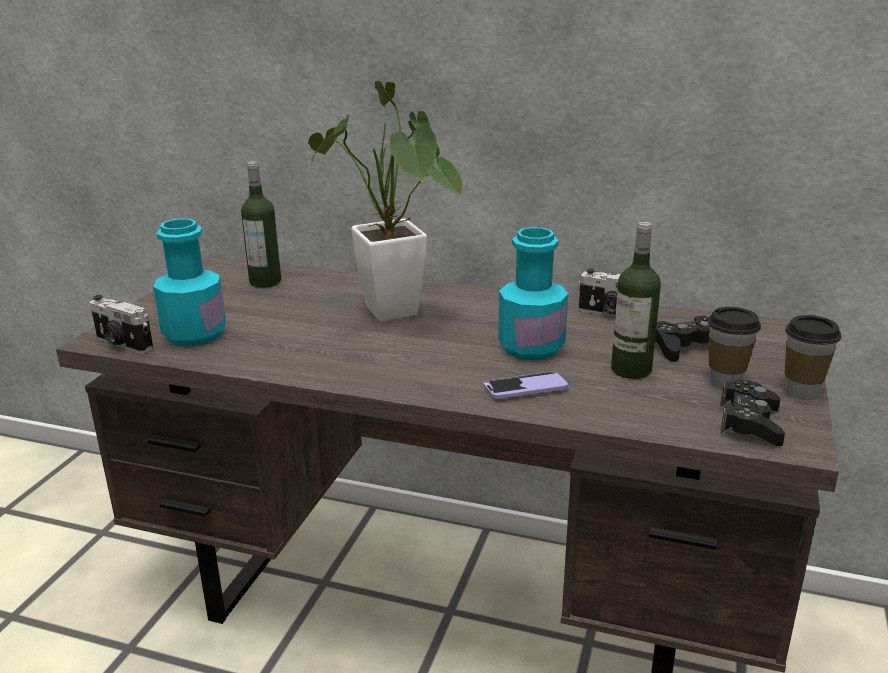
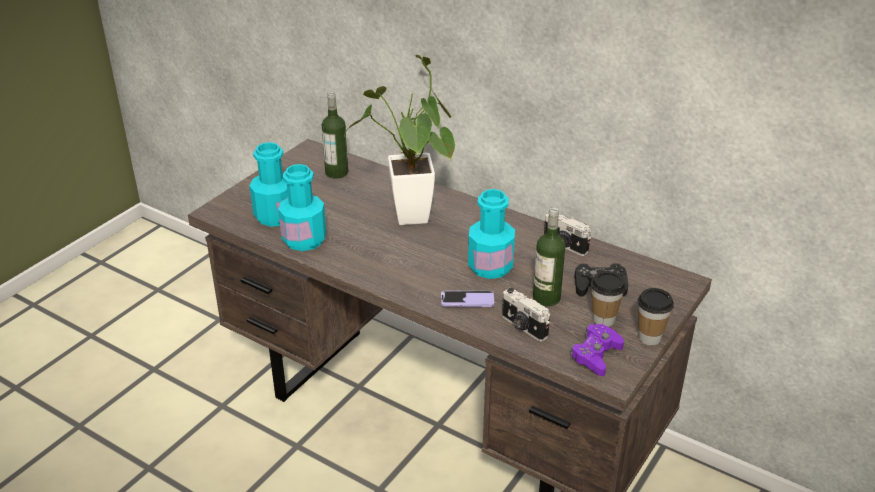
camera: 15 degrees right, 10 degrees up
camera [90,295,154,354] -> camera moved to [502,288,550,342]
black game controller [721,380,785,446] -> purple game controller [570,324,624,376]
none -> turquoise bottle [278,164,326,251]

